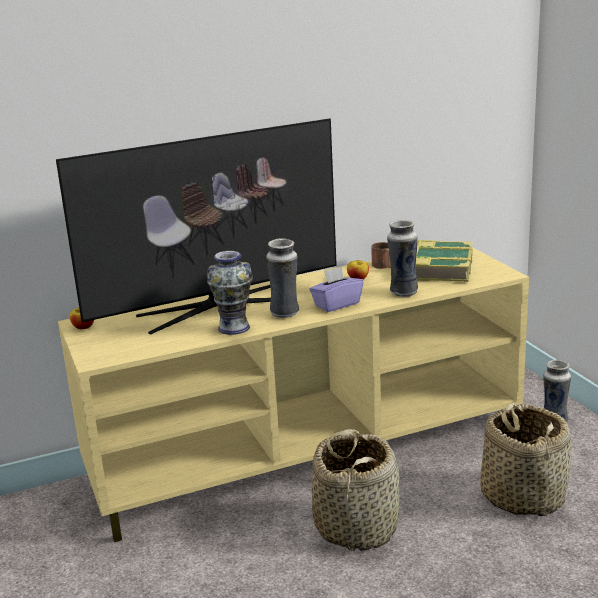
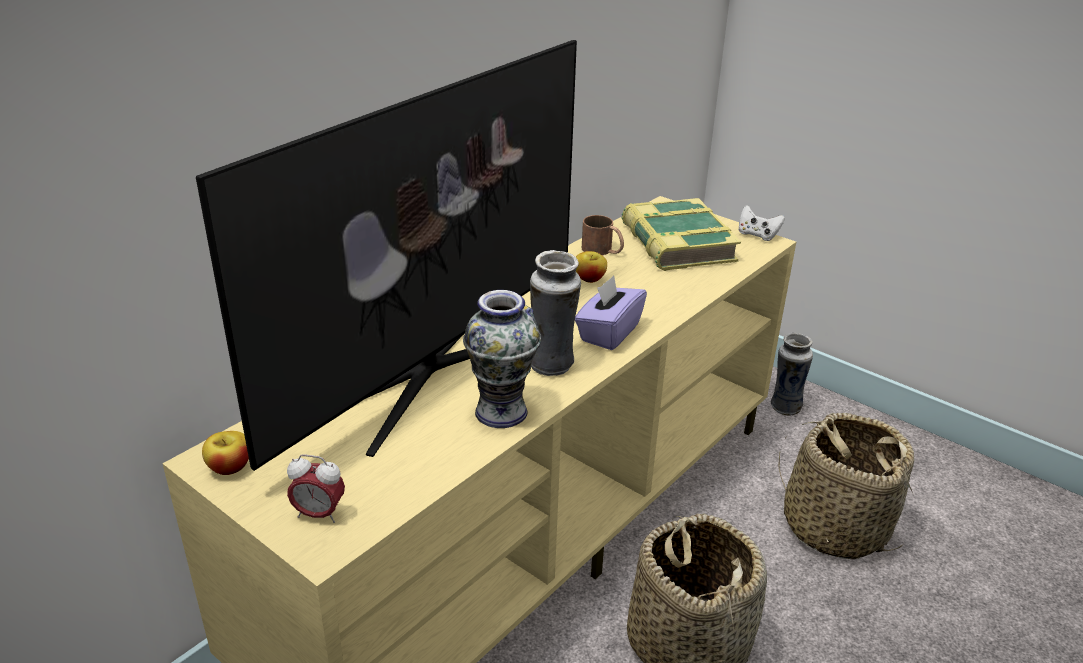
camera: 30 degrees left, 10 degrees up
vase [387,220,418,297] -> none
none -> alarm clock [287,454,345,523]
none -> white game controller [738,205,785,241]

